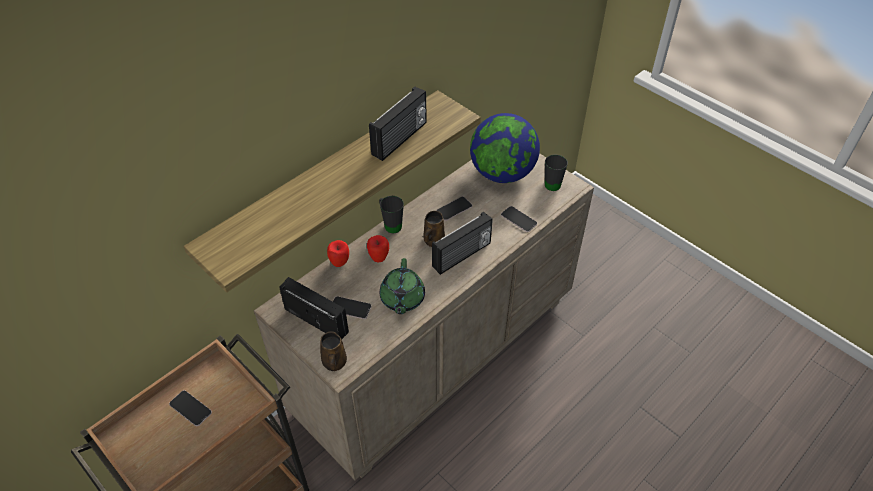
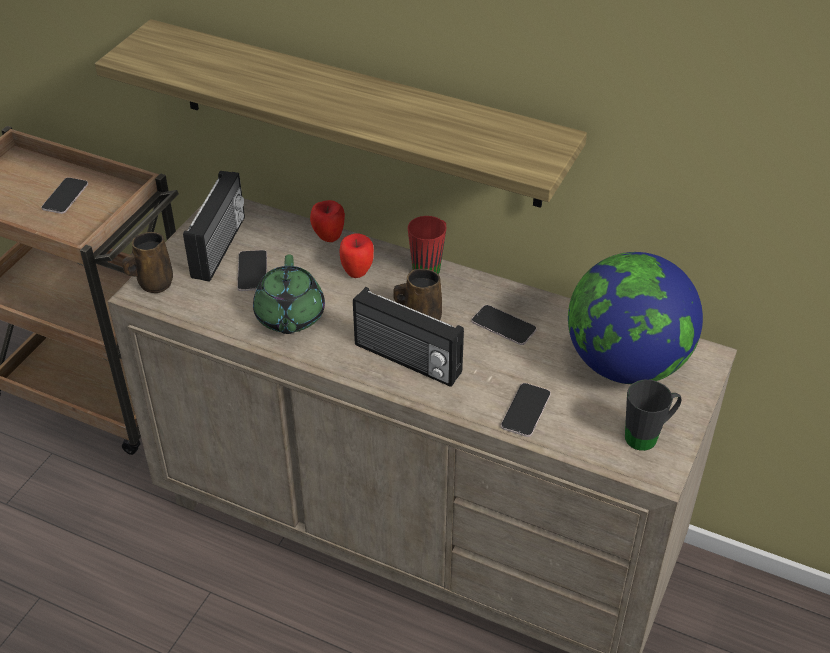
camera: 70 degrees right, 5 degrees down
radio [369,86,427,161] -> none
black mug [379,196,404,233] -> red mug [408,216,447,274]
green teapot [380,258,425,314] -> green teapot turned 75 degrees counterclockwise [253,254,325,334]

